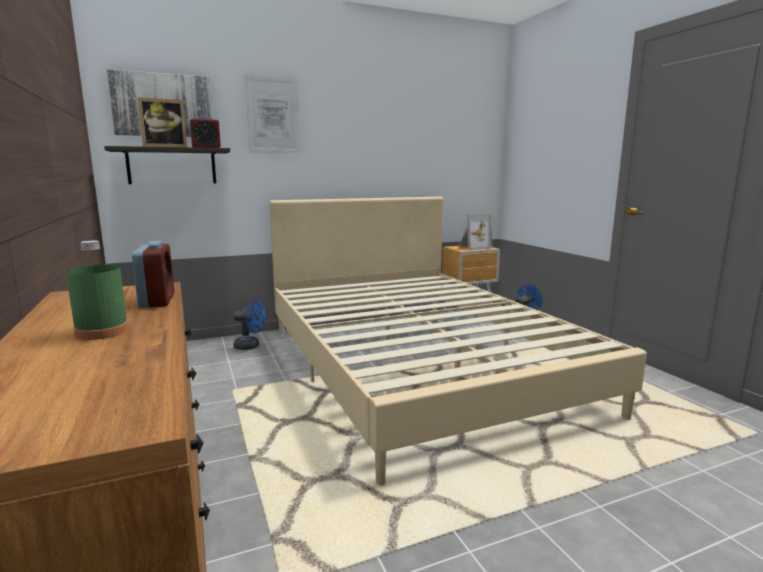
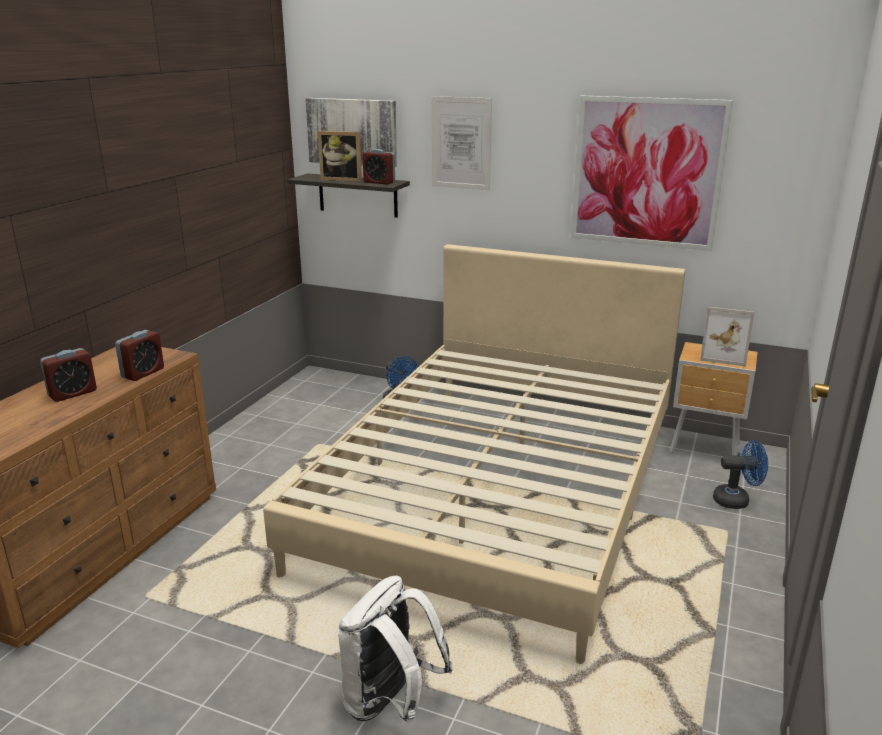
camera: 45 degrees right, 10 degrees up
green bottle [66,240,129,340] -> alarm clock [40,348,97,402]
none -> white backpack [338,575,453,722]
none -> picture [571,96,733,251]

